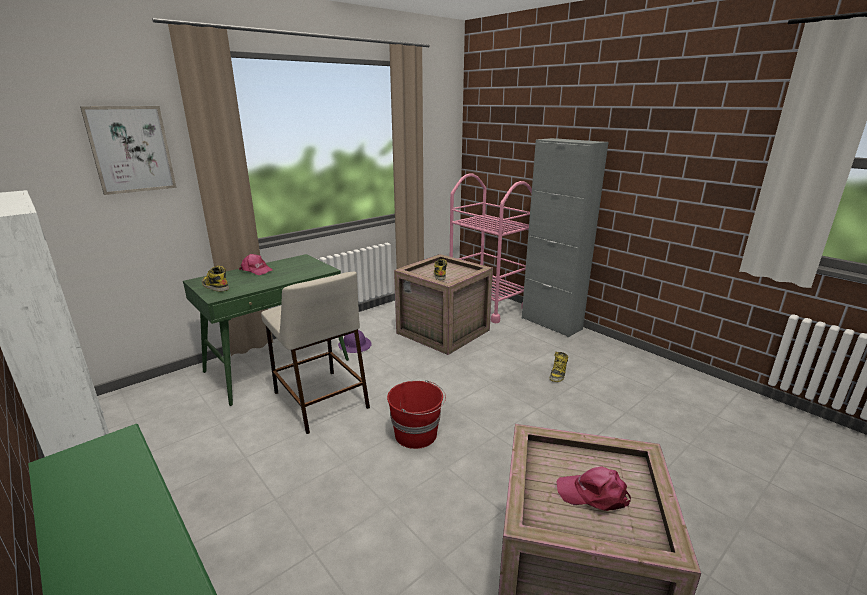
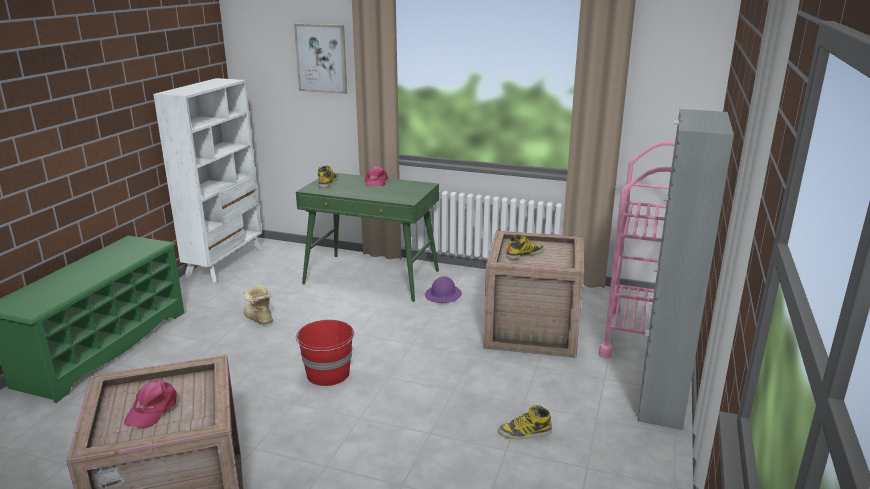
camera: 60 degrees right, 0 degrees up
beige stool [261,272,370,434] -> none
pink cap [557,466,631,511] -> pink cap turned 150 degrees counterclockwise [124,380,177,428]
none -> boot [244,285,273,325]

